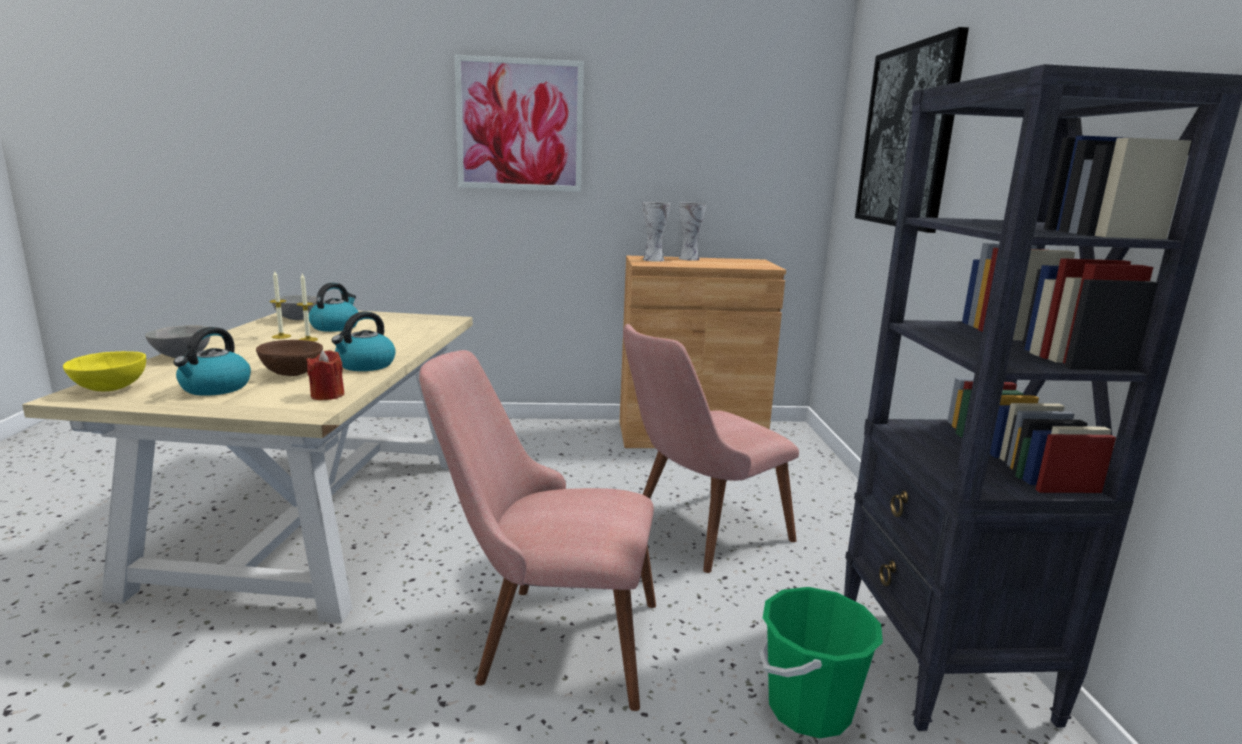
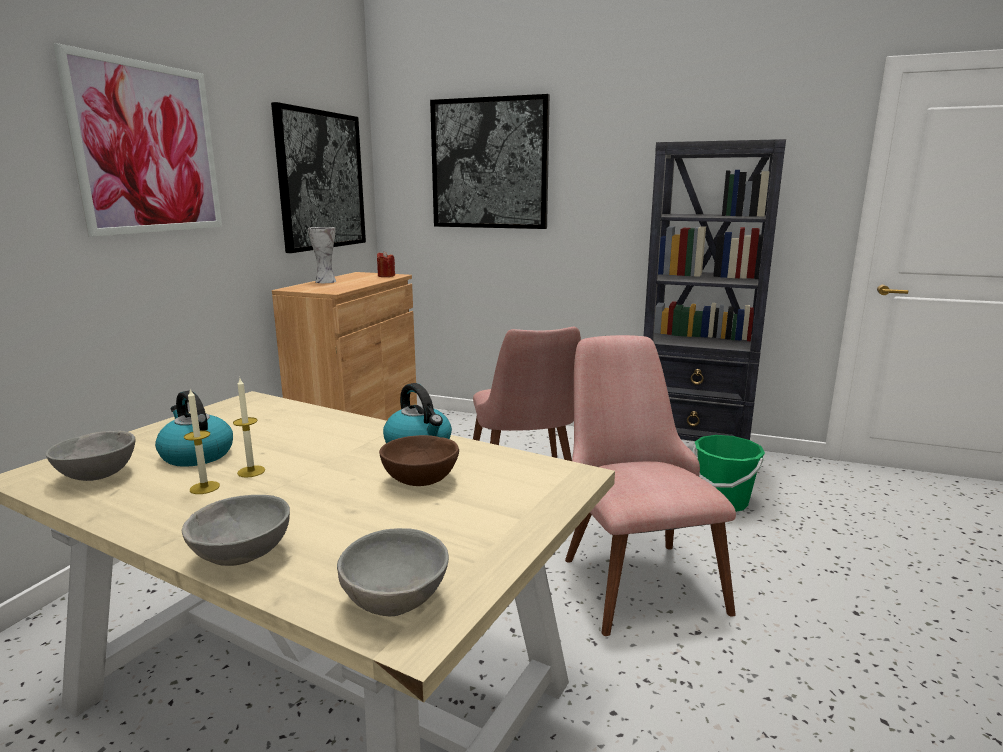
camera: 65 degrees left, 0 degrees up
yellow bowl [63,351,146,391] -> grey bowl [337,528,449,616]
kettle [173,327,251,396] -> none
red candle [307,350,345,400] -> red candle moved to [377,251,395,277]
pink chair [419,350,656,711] -> pink chair turned 135 degrees clockwise [565,335,736,636]
vase [643,202,670,262] -> none
none -> picture [271,102,366,253]

